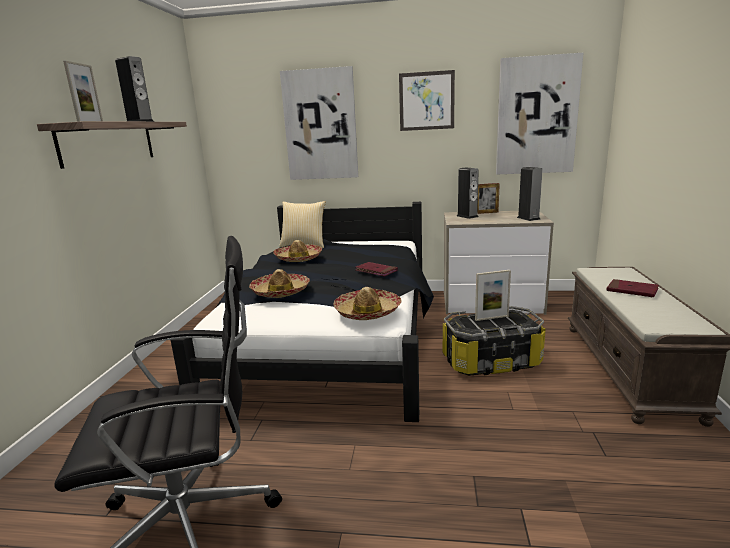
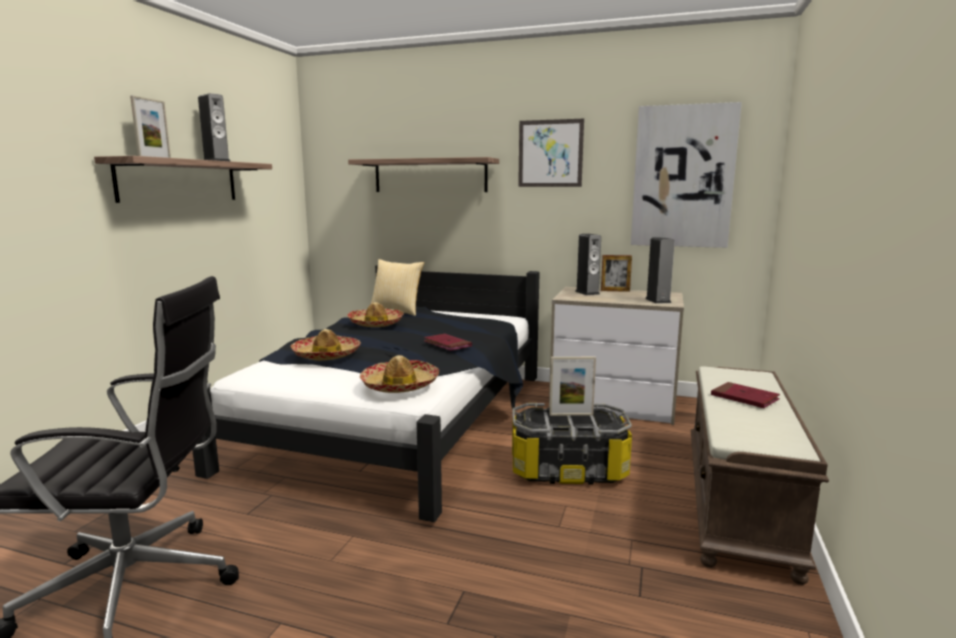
camera: 10 degrees right, 5 degrees down
picture [280,66,358,180] -> shelf [348,157,499,192]

